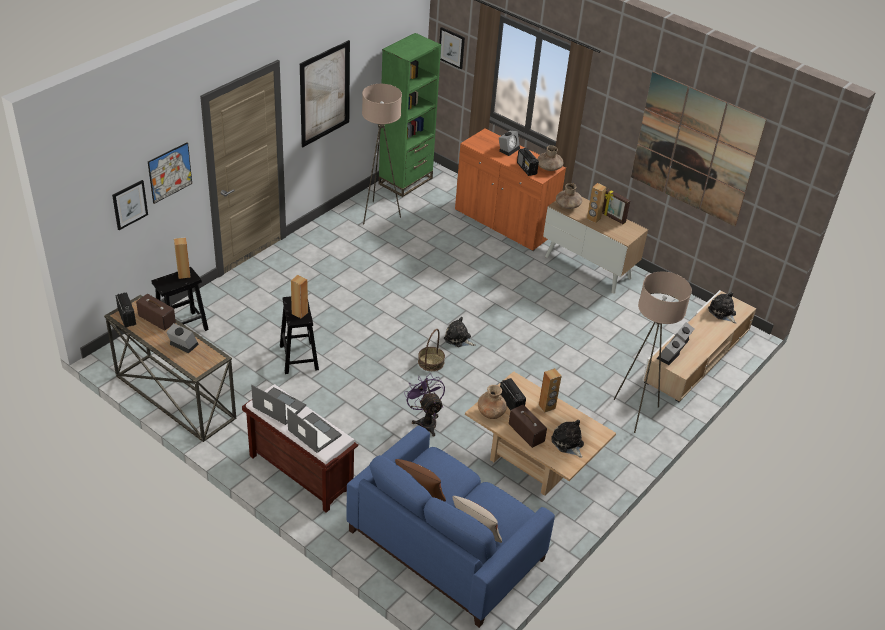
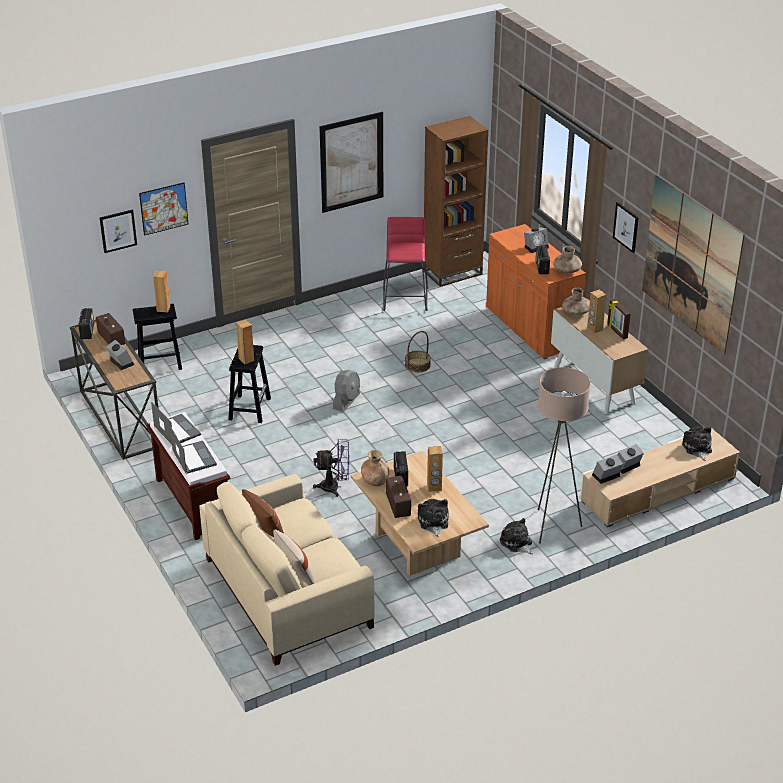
camera: 25 degrees right, 5 degrees down
blue sofa [347,426,555,628] -> beige sofa [199,474,374,666]
beige floor lamp [362,84,402,224] -> red stool [383,217,428,311]
green bookcase [378,33,441,197] -> brown bookcase [423,116,488,287]
purple fan [404,373,445,436] -> purple fan turned 90 degrees clockwise [313,439,349,497]
basket [418,329,445,371] -> basket moved to [405,331,431,373]
picture [439,27,465,69] -> picture moved to [613,202,639,253]
plush toy [444,317,476,347] -> plush toy moved to [500,518,533,554]
none -> grey fan [333,370,360,412]

